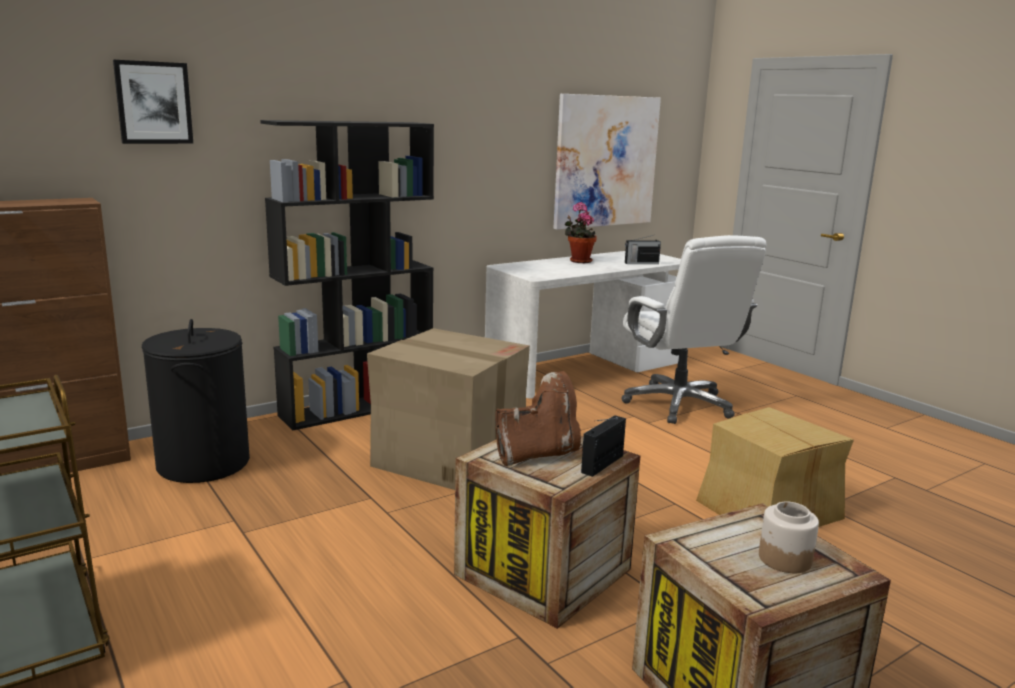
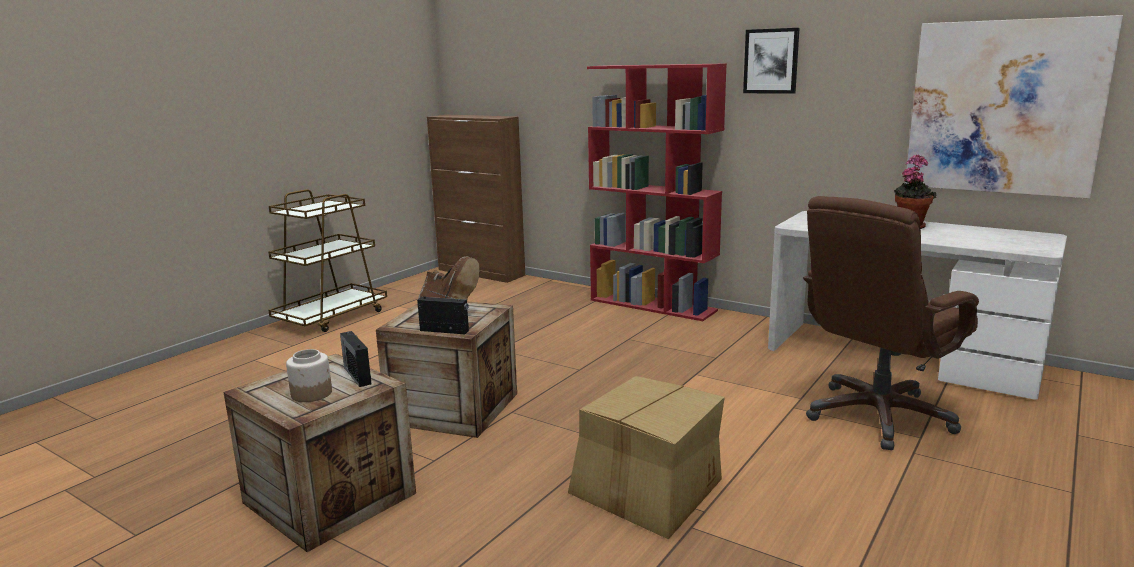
camera: 70 degrees right, 0 degrees up
picture [113,60,193,144] -> picture moved to [743,28,800,94]
black laundry basket [142,319,250,483] -> none
black bookcase [260,120,434,430] -> red bookcase [587,63,727,321]
cardboard box [367,328,530,490] -> none
white office chair [621,235,766,424] -> brown office chair [803,196,979,450]
radio [625,235,661,264] -> radio moved to [340,331,371,387]

